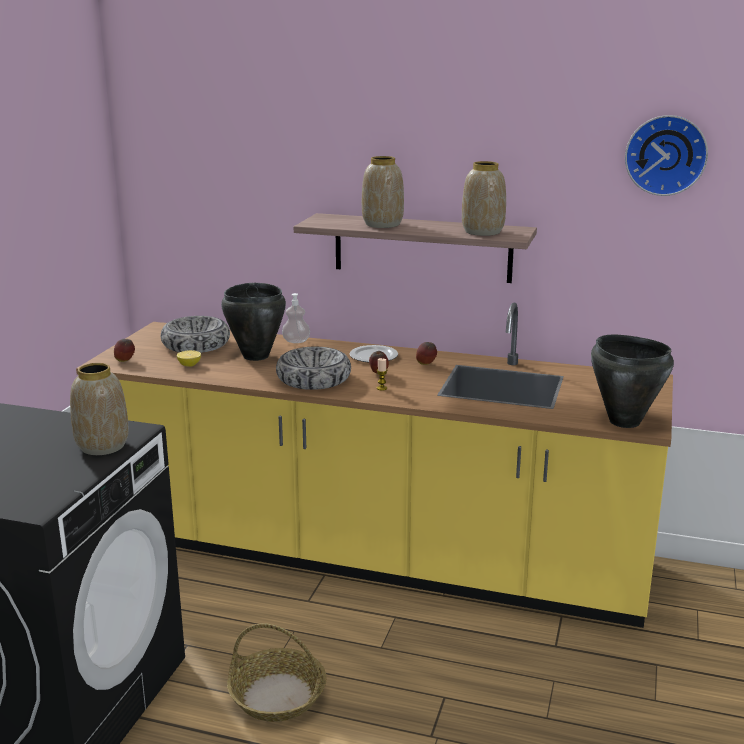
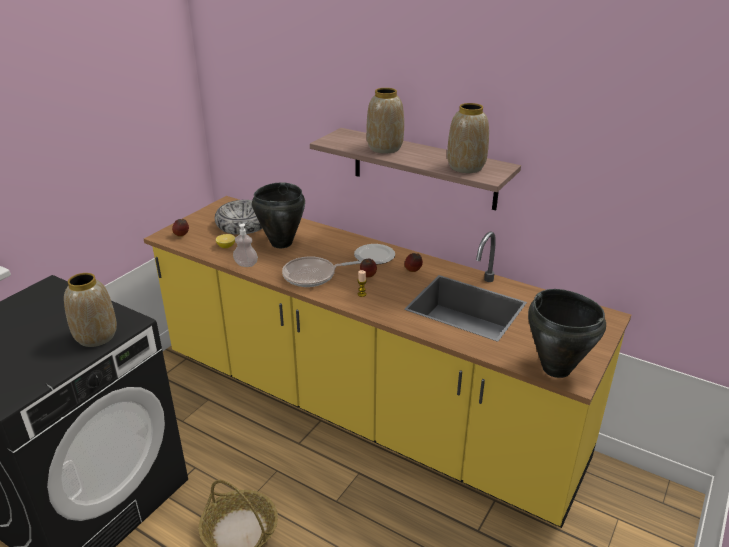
camera: 15 degrees right, 10 degrees up
bowl [276,347,351,390] -> frying pan [282,256,362,287]
soap dispenser [282,293,310,343] -> soap dispenser moved to [233,223,258,267]
wall clock [625,115,708,196] -> none

